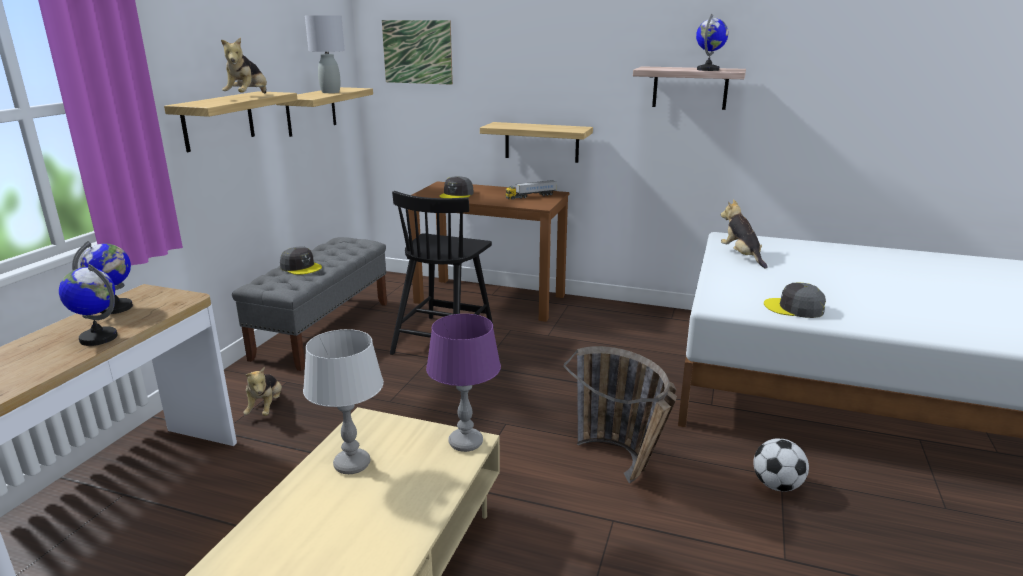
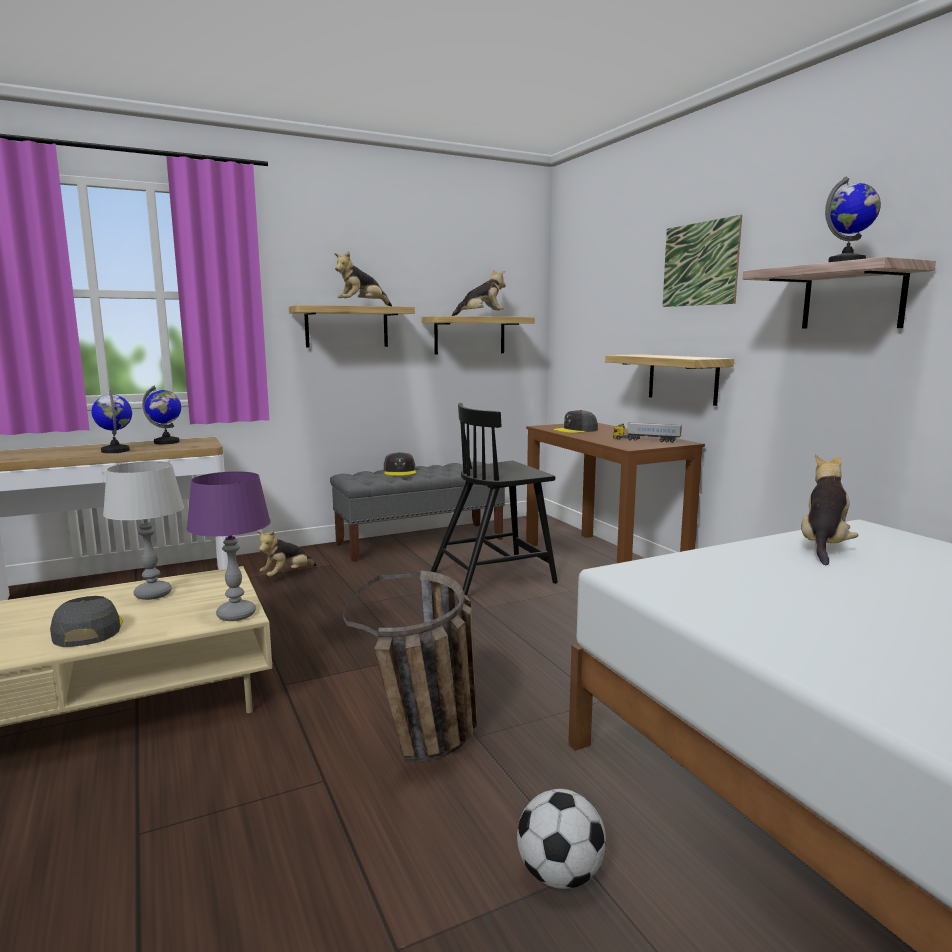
camera: 45 degrees right, 10 degrees down
grey table lamp [305,15,345,93] -> plush toy [451,270,506,316]
picture [382,20,453,85] -> picture moved to [662,215,742,307]
grey cap [764,283,826,318] -> grey cap moved to [50,596,123,647]

